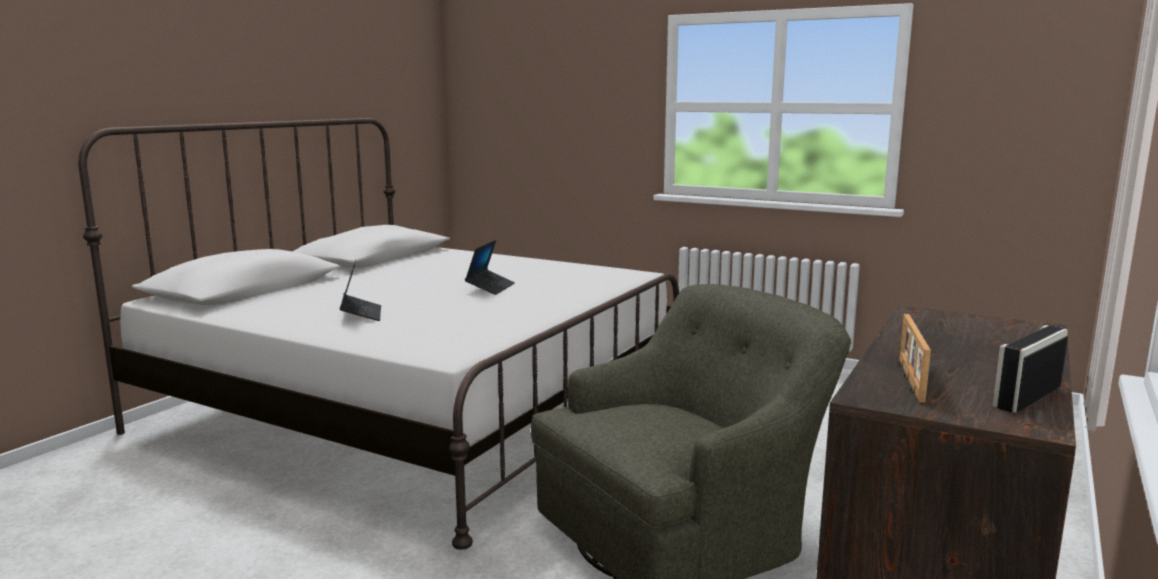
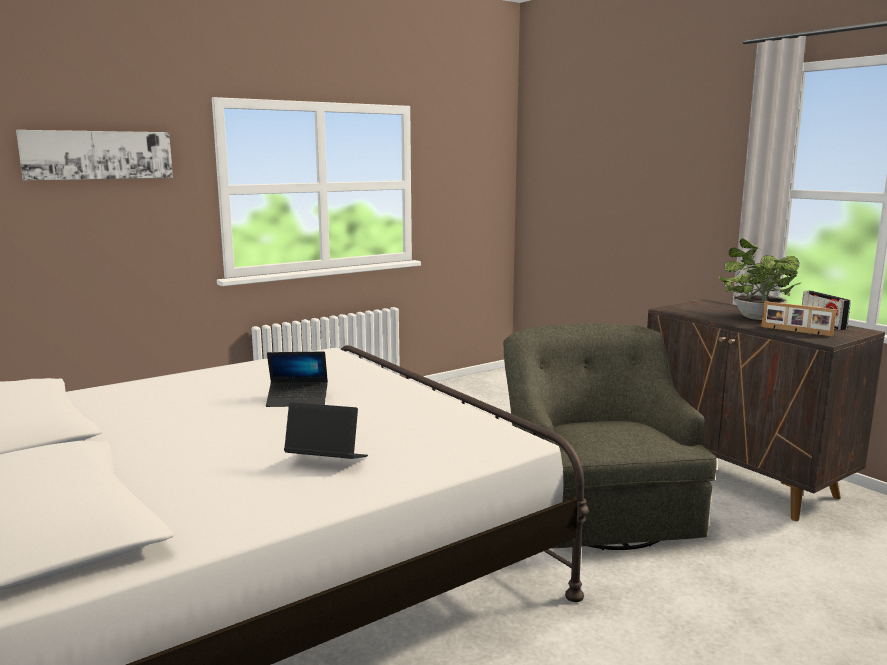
camera: 65 degrees left, 0 degrees up
laptop [465,240,515,295] -> laptop turned 135 degrees clockwise [266,351,328,407]
none -> picture [16,130,173,180]
none -> potted plant [718,238,802,320]

